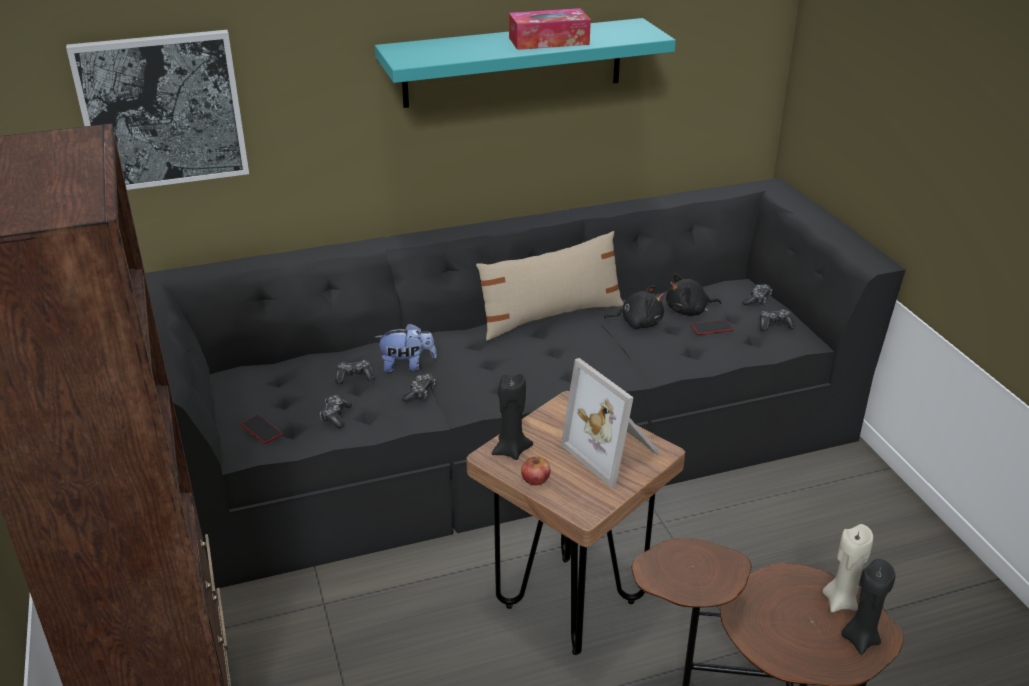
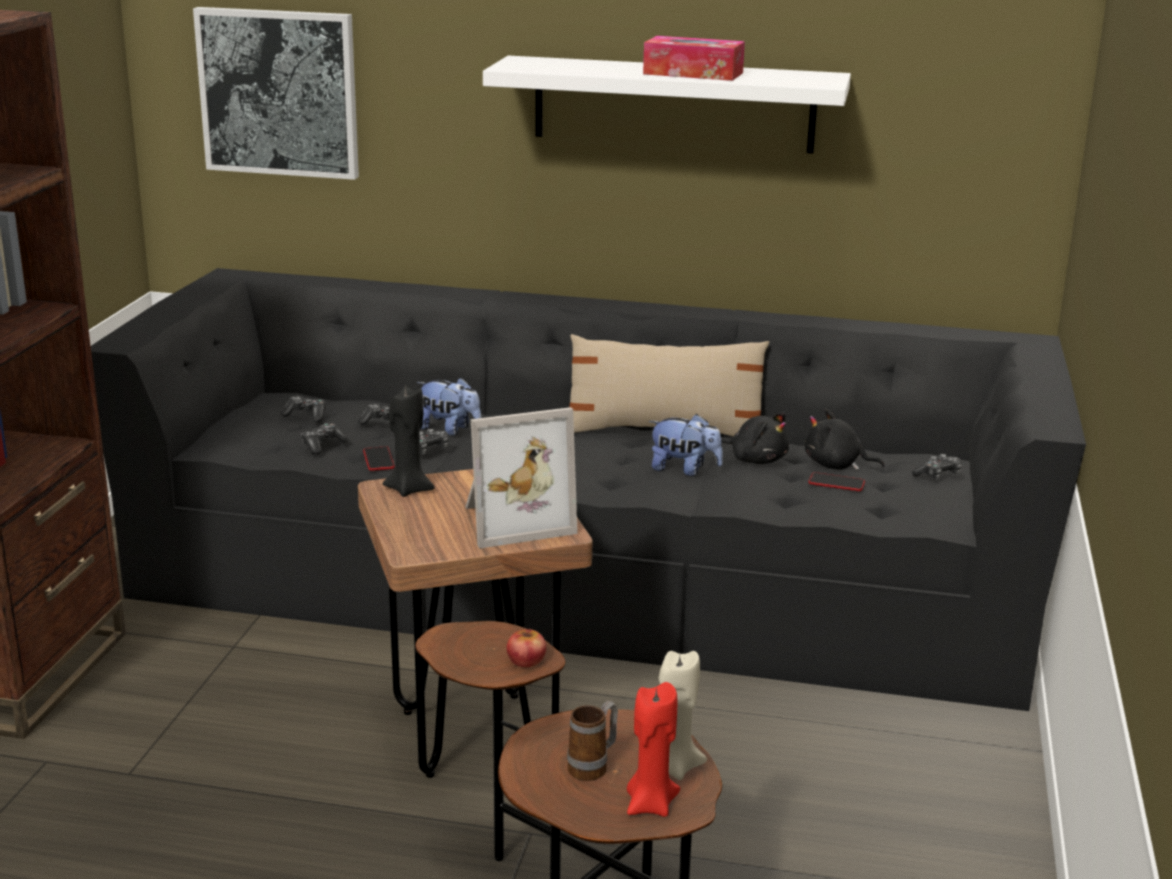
camera: 30 degrees right, 10 degrees down
phone [241,415,283,444] -> phone moved to [363,446,395,471]
turquoise shelf [375,18,676,108] -> white shelf [483,56,851,154]
apple [521,457,550,486] -> apple moved to [507,628,546,667]
picture frame [561,358,662,488] -> picture frame turned 105 degrees counterclockwise [465,407,578,549]
game controller [760,310,796,331] -> game controller moved to [281,396,326,422]
black candle [841,559,895,655] -> red candle [627,682,680,817]
none -> mug [567,701,618,781]
none -> plush toy [649,414,723,476]

